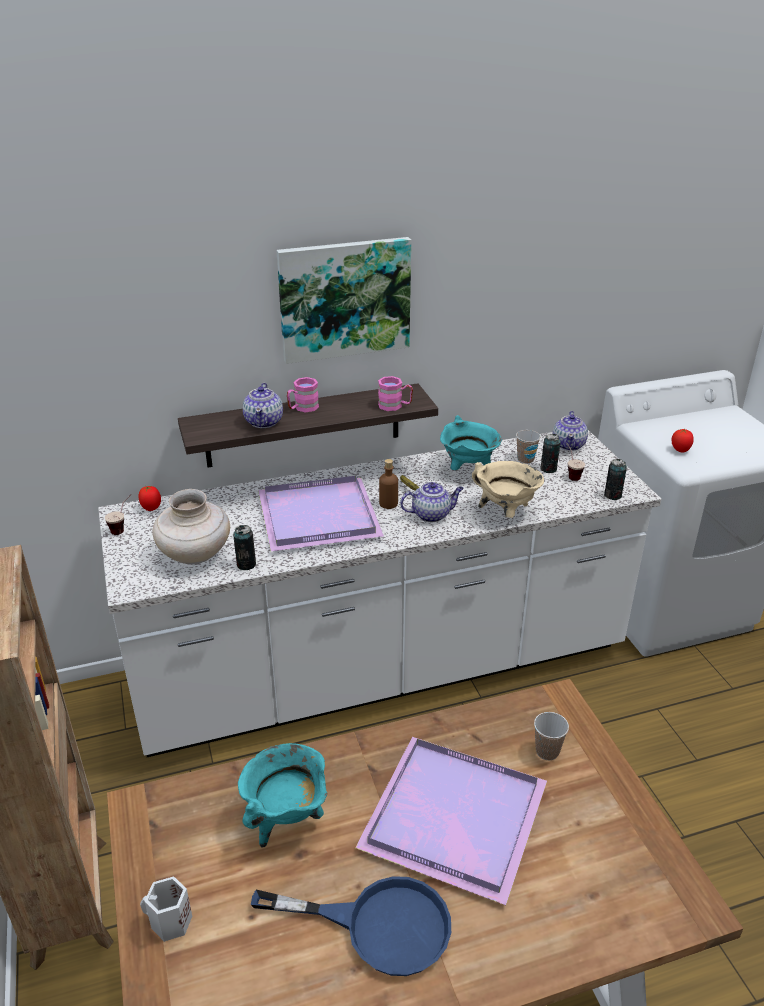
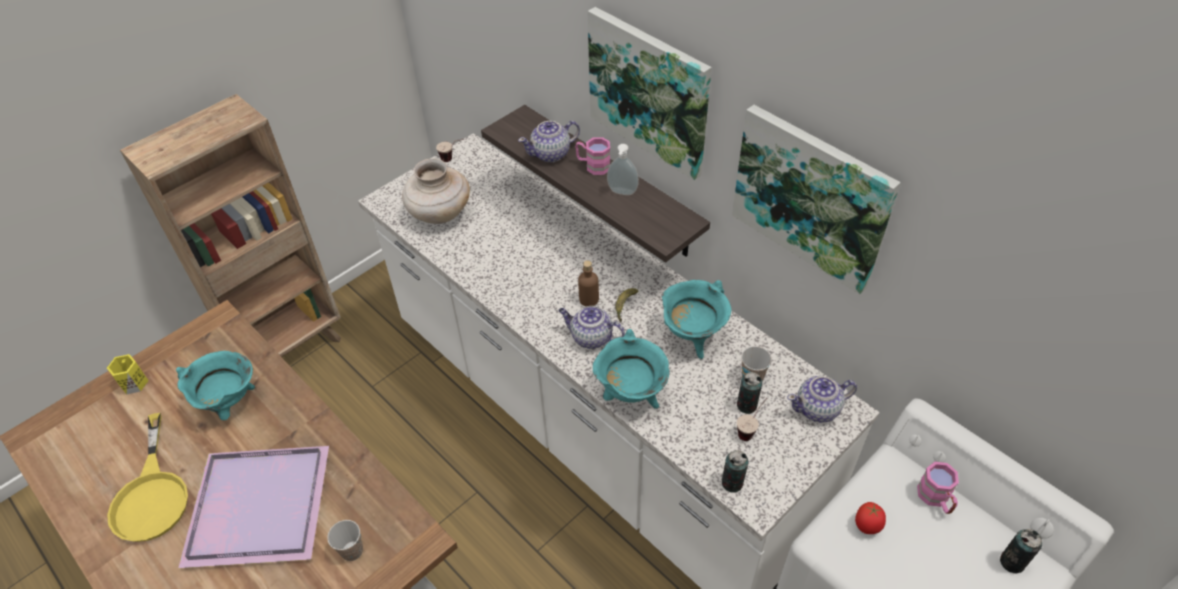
camera: 65 degrees right, 15 degrees up
tomato [138,486,161,511] -> none
white mug [140,876,192,942] -> yellow mug [107,354,149,394]
can [233,525,256,570] -> can moved to [1000,529,1042,574]
blue frying pan [251,876,451,976] -> yellow frying pan [107,413,188,542]
purple tray [258,476,384,551] -> none
pink mug [378,376,413,411] -> pink mug moved to [917,462,959,514]
teapot [400,482,464,522] -> teapot turned 150 degrees clockwise [558,306,625,349]
beige cooking pot [472,461,544,518] -> turquoise cooking pot [593,329,669,409]
none -> soap dispenser [607,144,639,195]
none -> picture [732,105,901,294]

